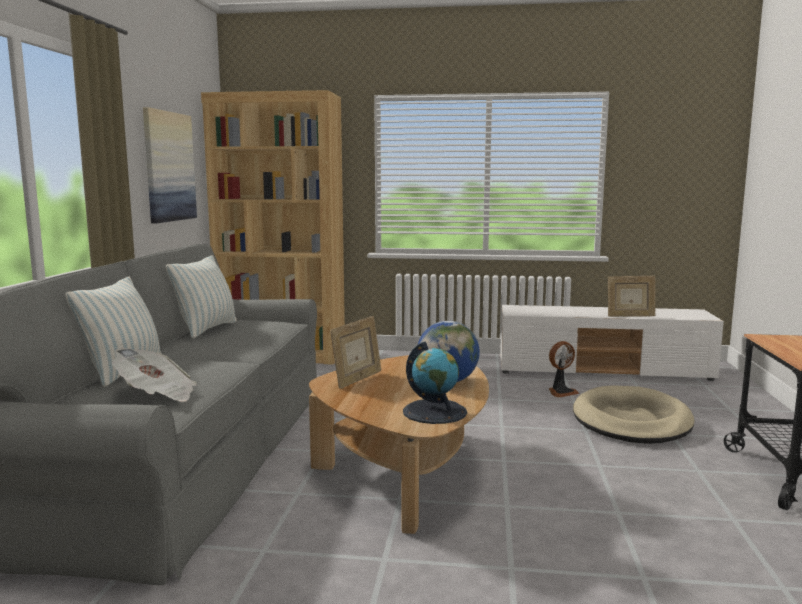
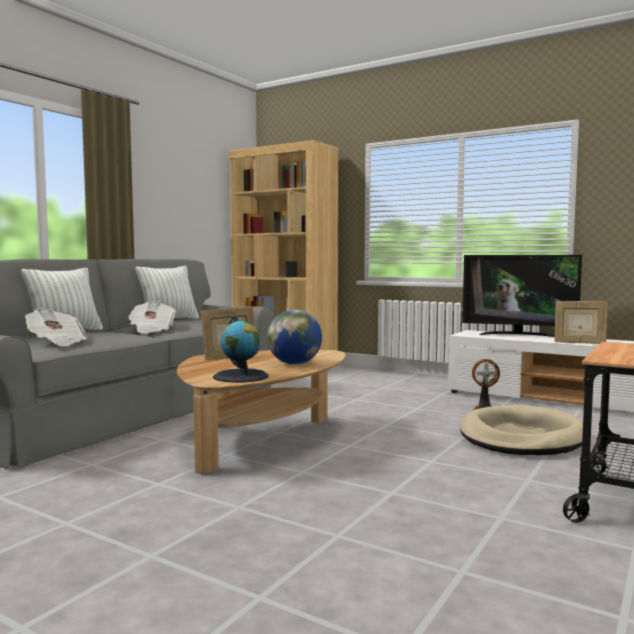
camera: 25 degrees right, 5 degrees down
picture [143,107,197,223] -> none
none -> newspaper [128,301,176,333]
none -> television [462,255,582,337]

